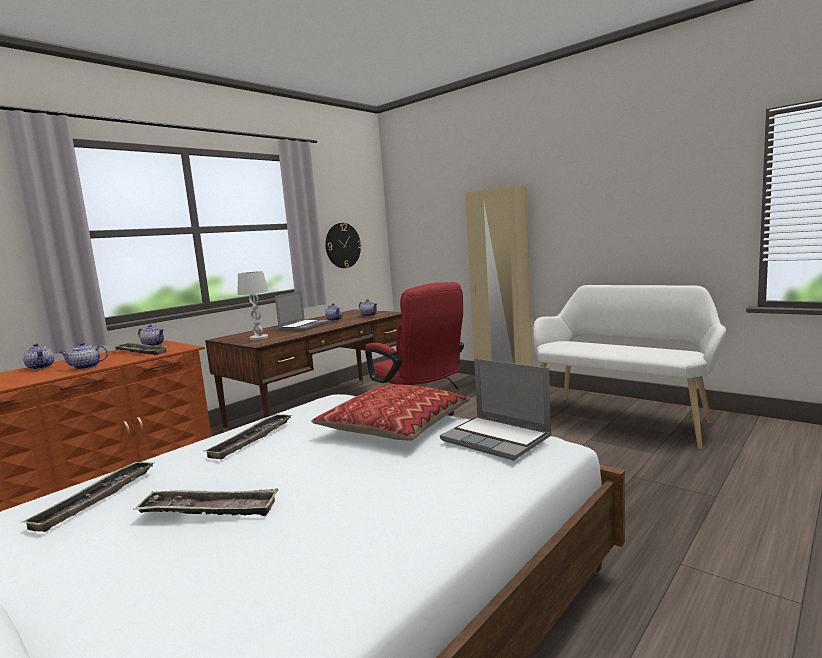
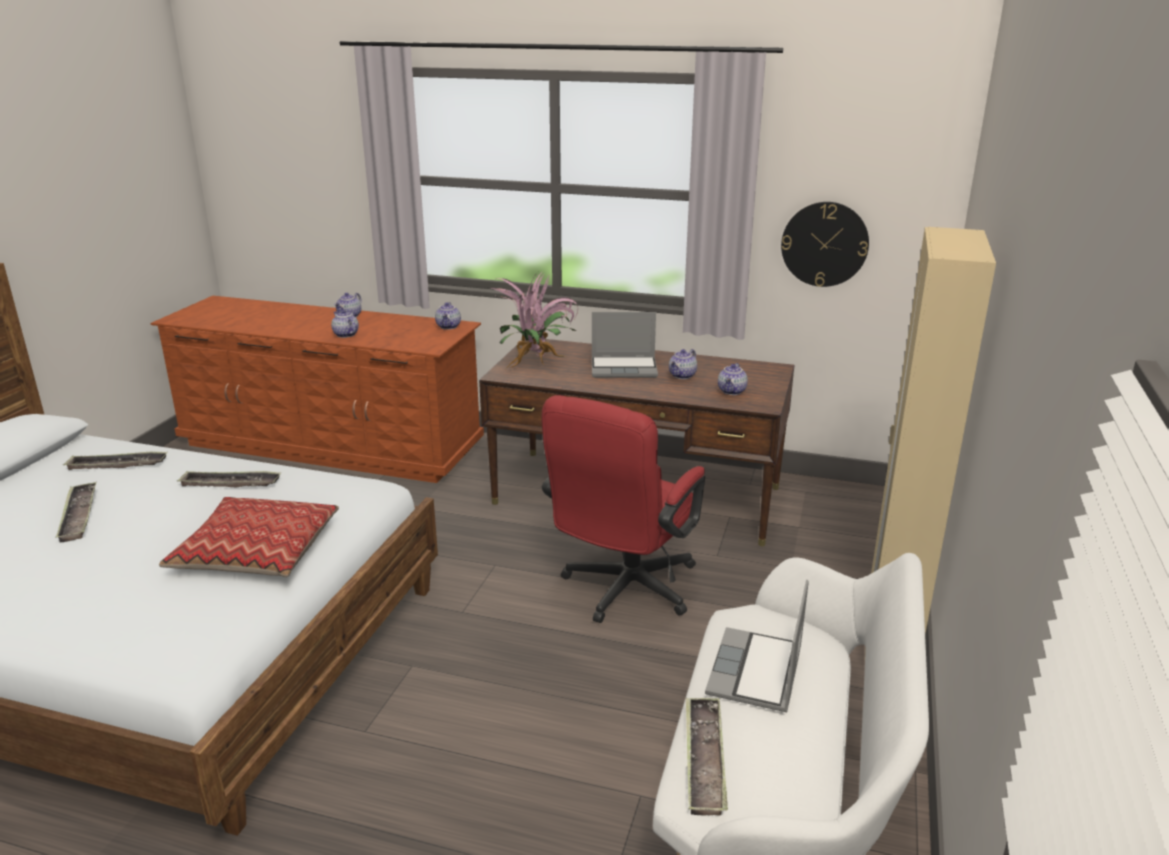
camera: 65 degrees right, 15 degrees up
tray [115,343,169,355] -> tray moved to [686,697,728,816]
white table lamp [237,271,269,340] -> potted plant [491,271,578,369]
laptop [440,359,552,461] -> laptop moved to [705,580,809,712]

